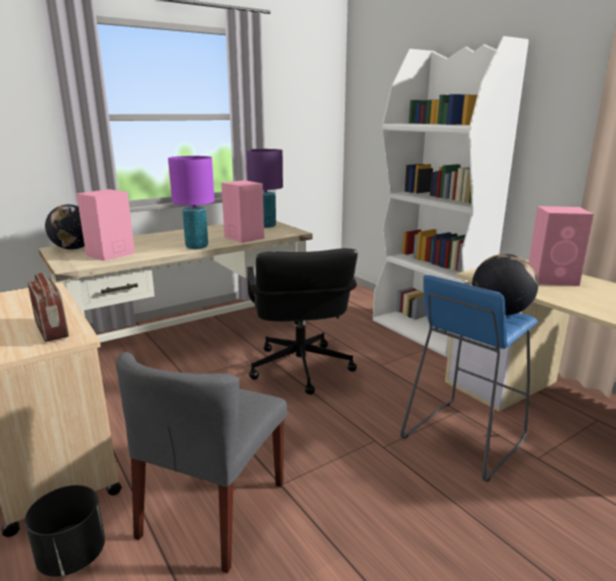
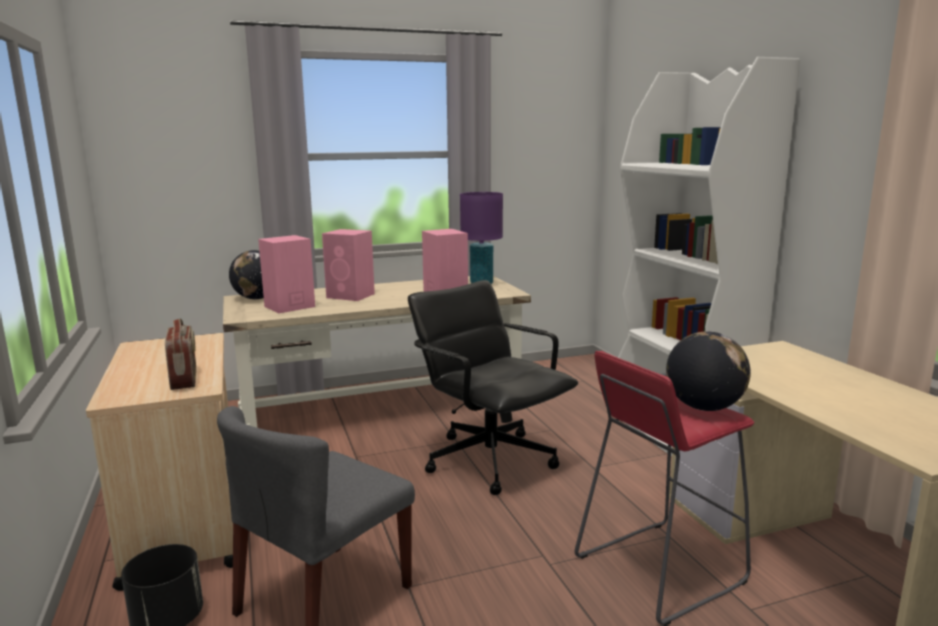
camera: 15 degrees right, 5 degrees down
purple table lamp [168,156,215,249] -> none
black office chair [247,248,358,395] -> black office chair turned 135 degrees clockwise [408,280,578,495]
blue stool [400,275,538,482] -> red stool [575,351,754,626]
pink speaker [529,206,594,286] -> pink speaker moved to [322,229,375,301]

